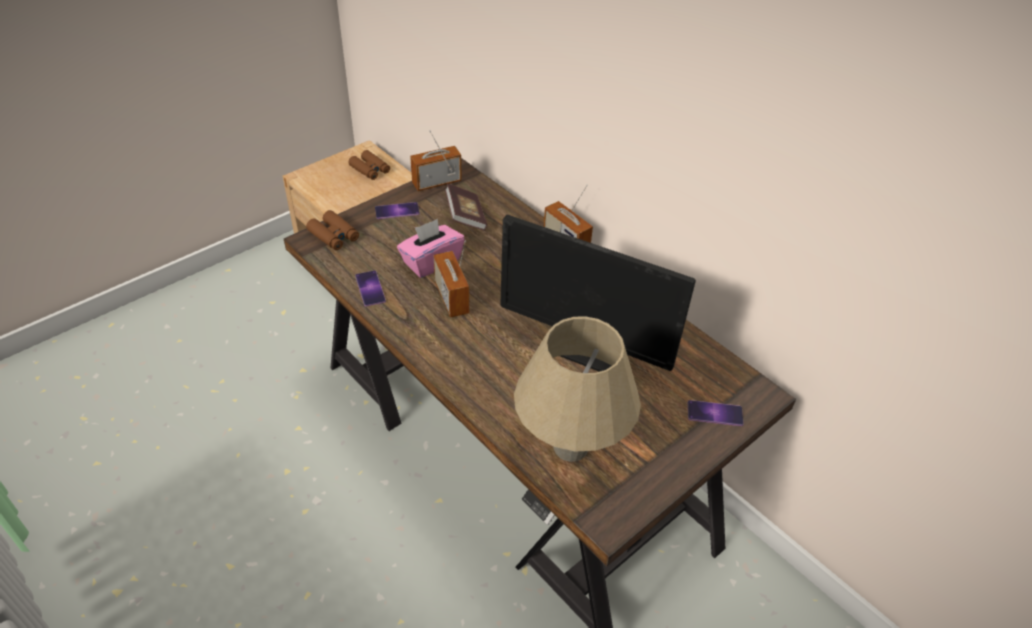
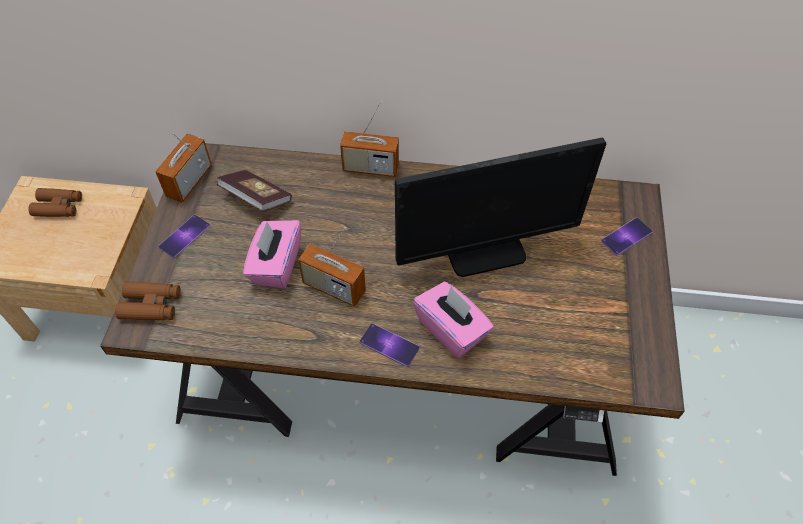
camera: 40 degrees left, 10 degrees up
phone [355,270,386,306] -> phone moved to [359,323,420,367]
beige table lamp [514,316,641,462] -> none
none -> pink tissue box [413,282,494,358]

